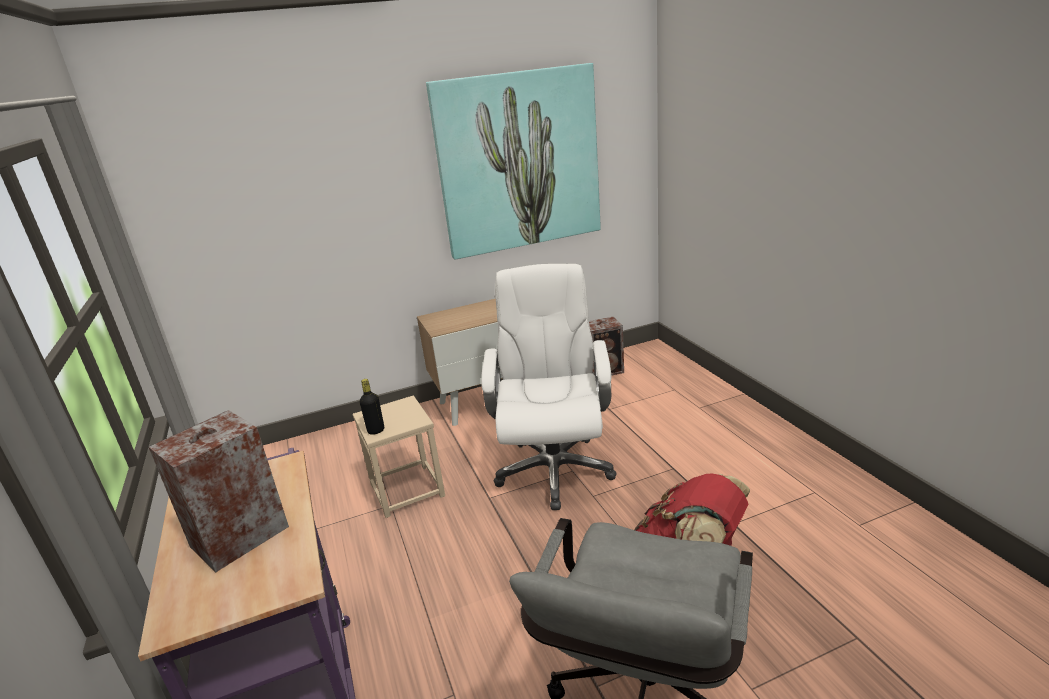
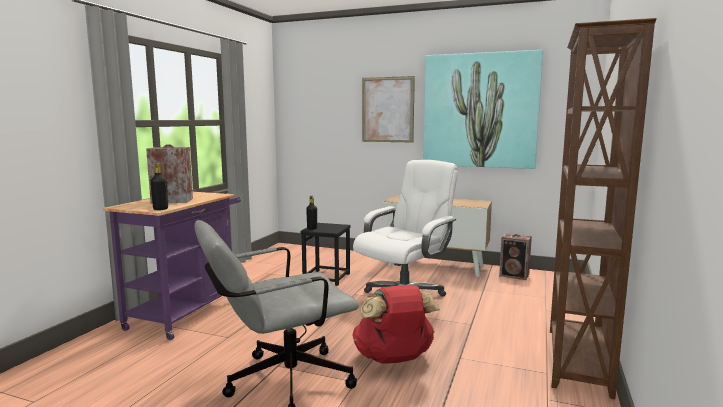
camera: 40 degrees right, 15 degrees down
beige stool [352,395,445,518] -> black stool [301,223,351,286]
none -> black bottle [150,163,168,210]
none -> picture [362,76,415,143]
none -> brown bookcase [550,18,657,399]

